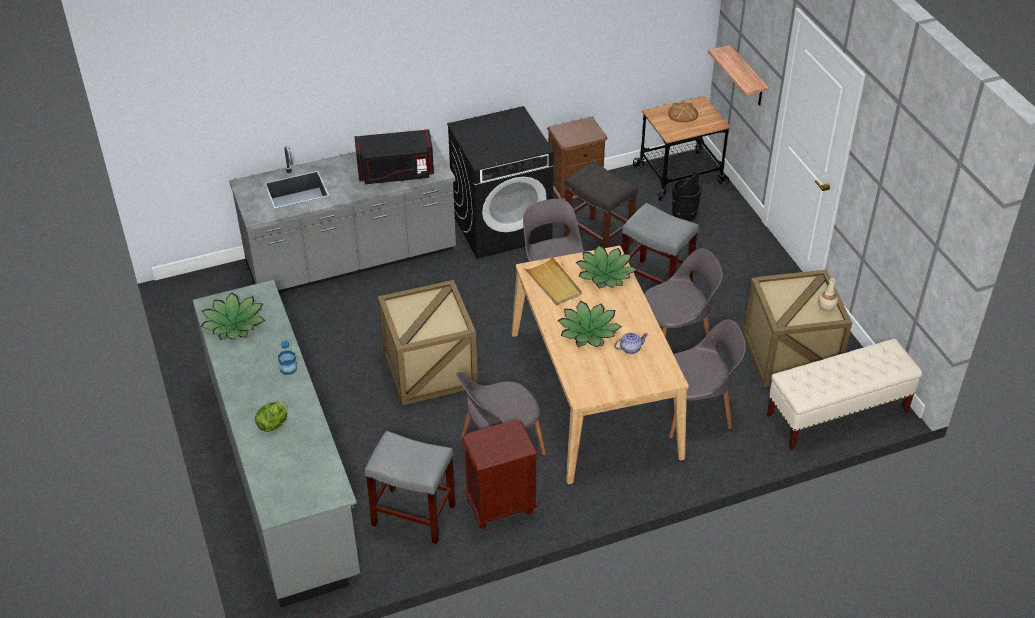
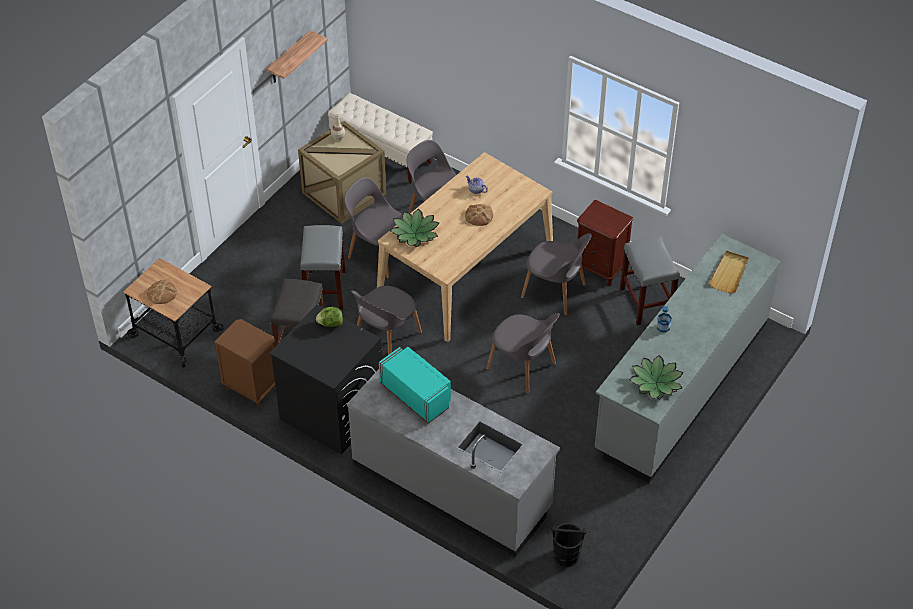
camera: 125 degrees left, 5 degrees up
lettuce [255,402,287,432] -> lettuce moved to [316,307,343,327]
black microwave [354,129,434,184] -> turquoise microwave [379,347,451,424]
crate [378,280,478,405] -> grey chair [486,313,560,394]
beige tray [524,257,582,305] -> beige tray moved to [708,251,749,293]
potted plant [558,301,622,347] -> bread [465,204,493,226]
black bucket [672,171,702,222] -> black bucket moved to [552,523,586,567]
shelf [708,45,769,106] -> shelf moved to [266,30,328,83]

